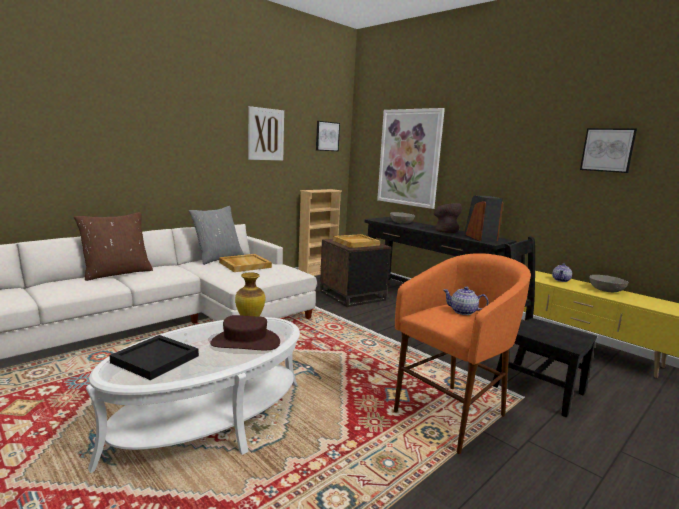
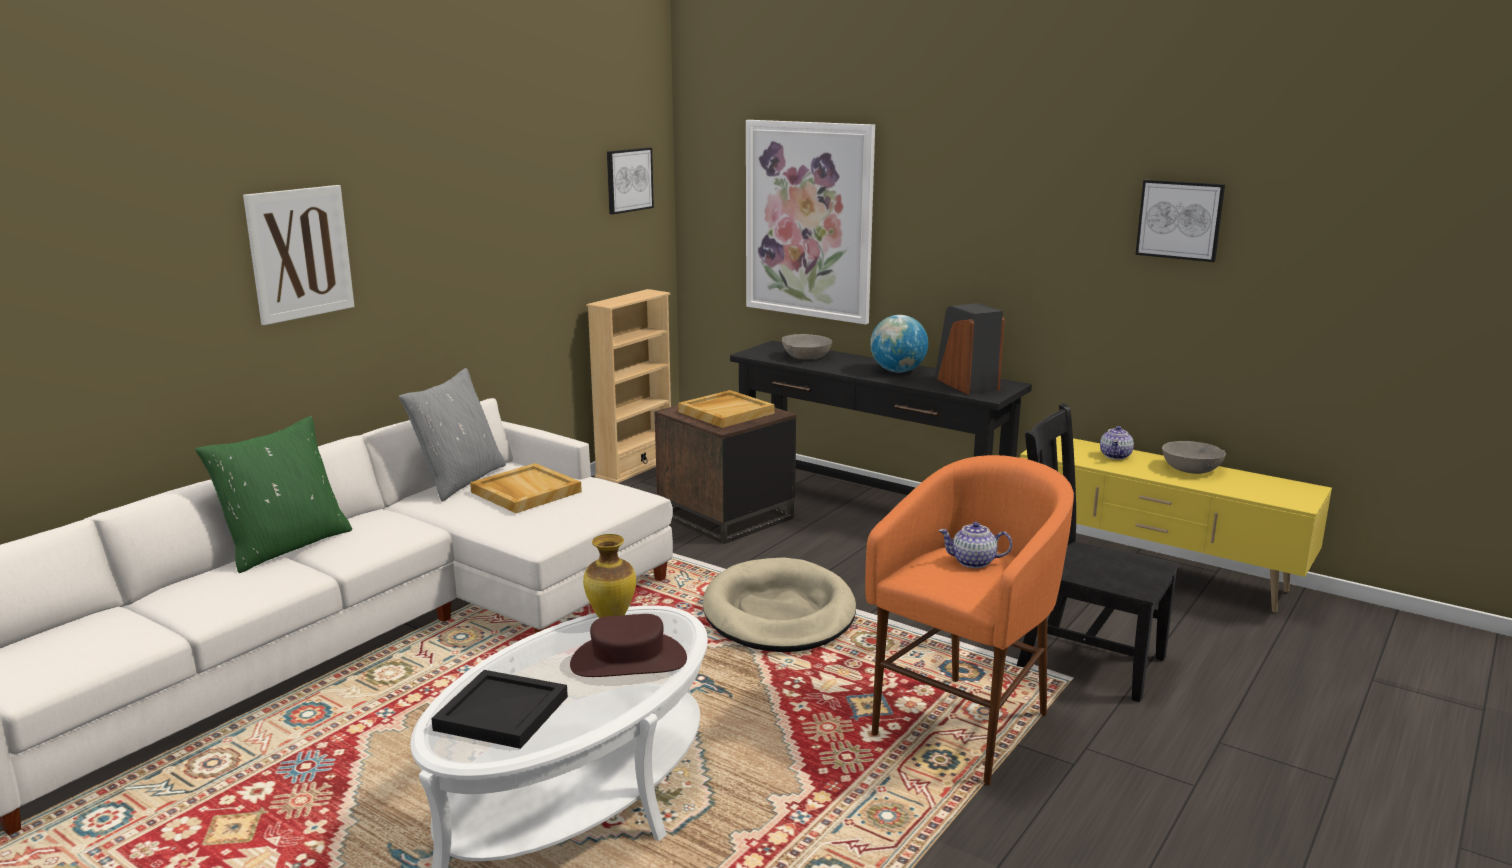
camera: 10 degrees left, 5 degrees up
brown pillow [74,212,153,281] -> green pillow [195,416,352,573]
picture [248,106,284,161] -> picture moved to [243,185,354,325]
brown vase [434,203,462,233] -> globe [870,315,928,373]
none -> beige dog bed [703,557,856,652]

